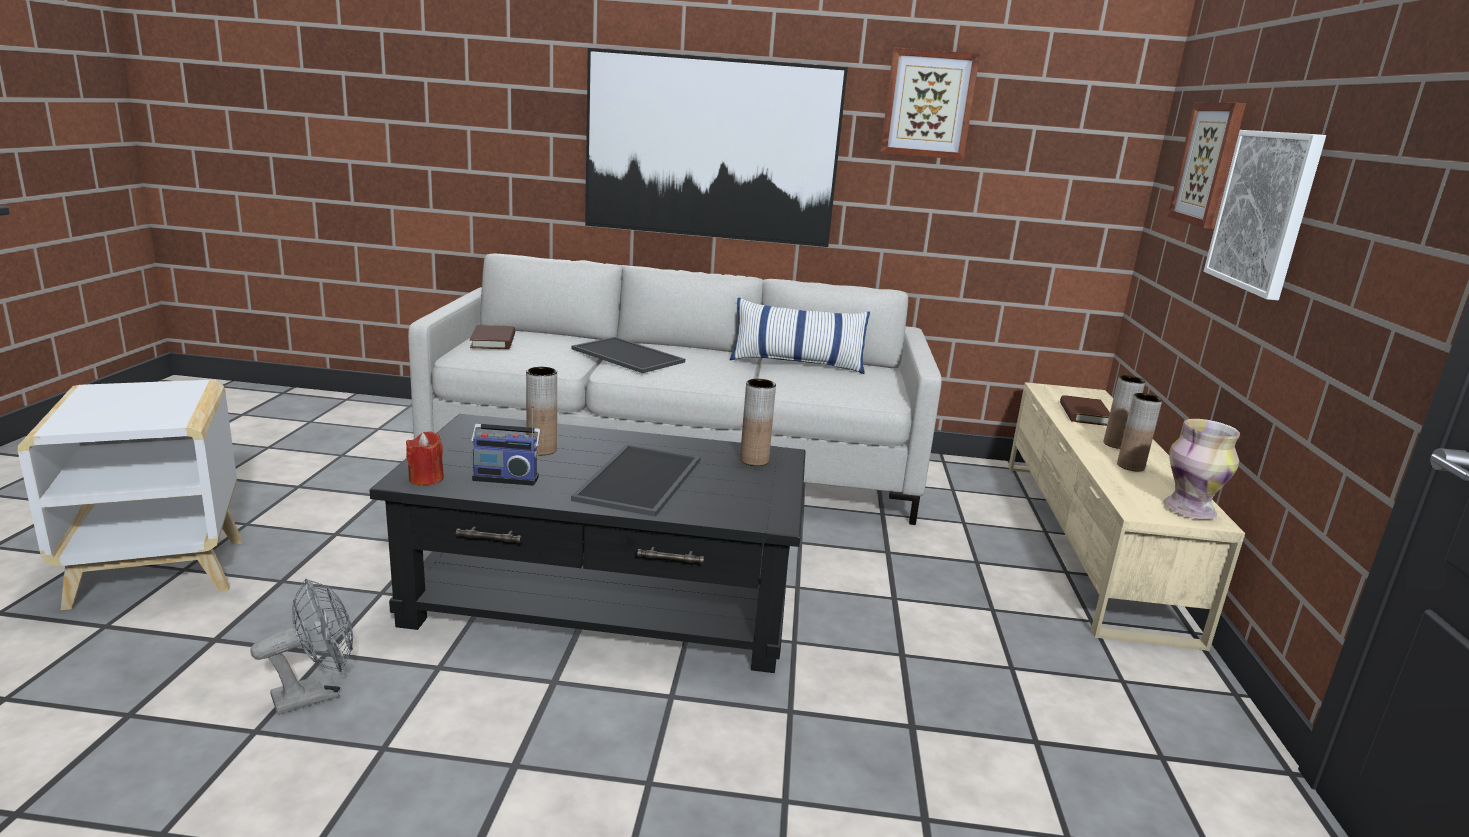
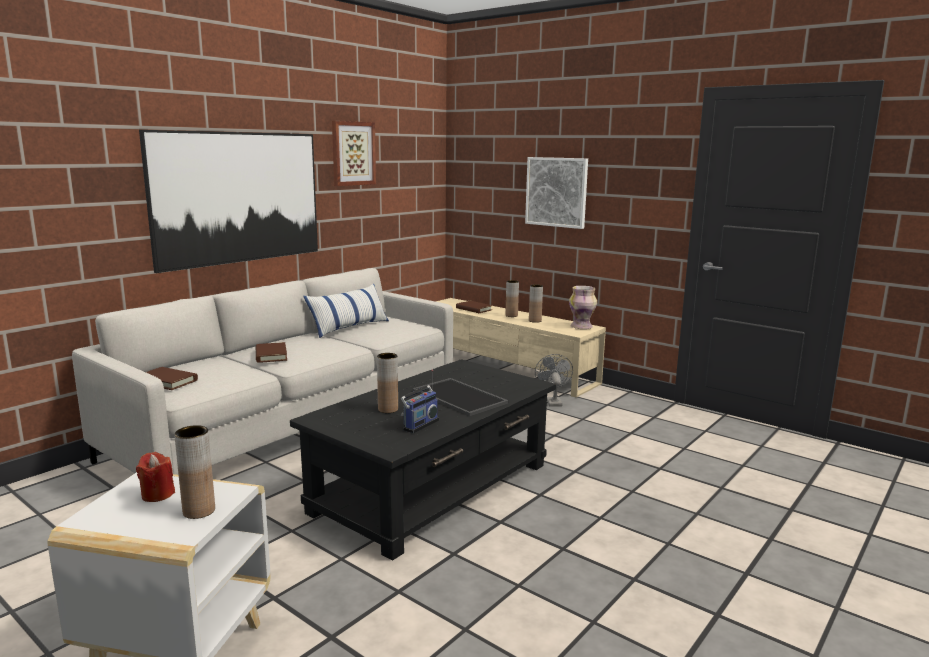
camera: 55 degrees left, 5 degrees down
grey fan [250,579,353,715] -> grey fan moved to [535,354,573,407]
red candle [406,431,444,486] -> red candle moved to [136,452,175,502]
tray [571,337,685,373] -> brown book [256,342,287,363]
brown vase [740,379,776,466] -> brown vase moved to [174,425,215,519]
picture [1168,103,1246,229] -> none

